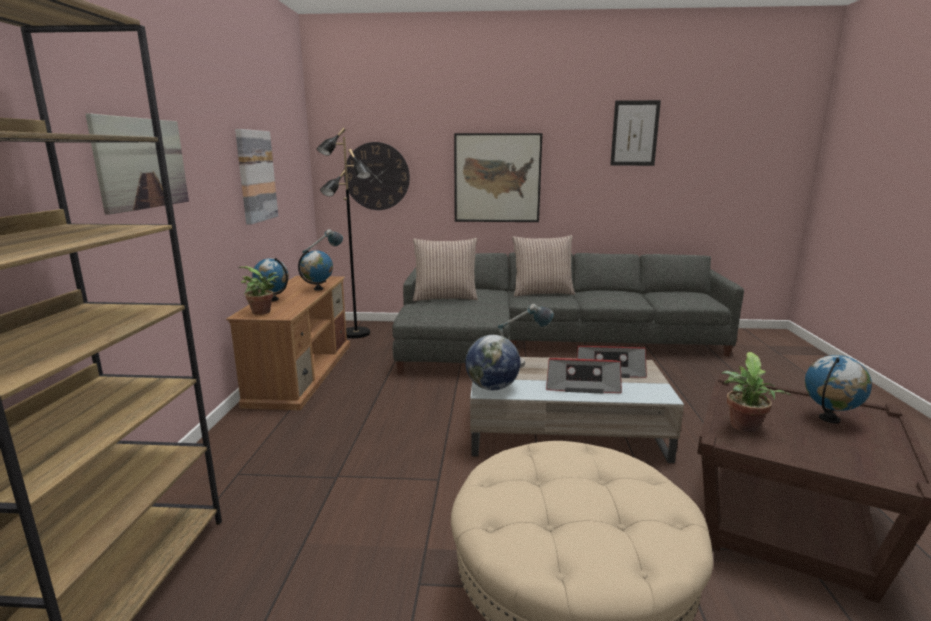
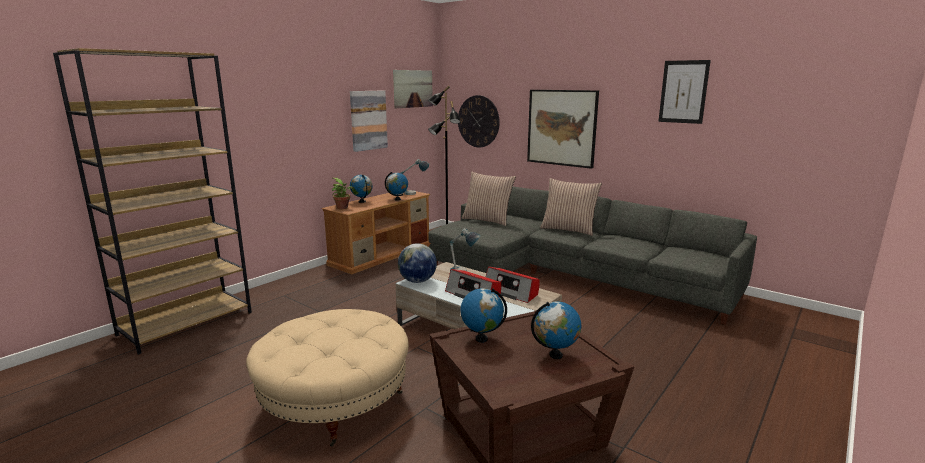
camera: 35 degrees right, 0 degrees up
picture [85,113,189,215] -> picture moved to [393,70,433,108]
potted plant [721,352,791,432] -> globe [460,288,507,343]

